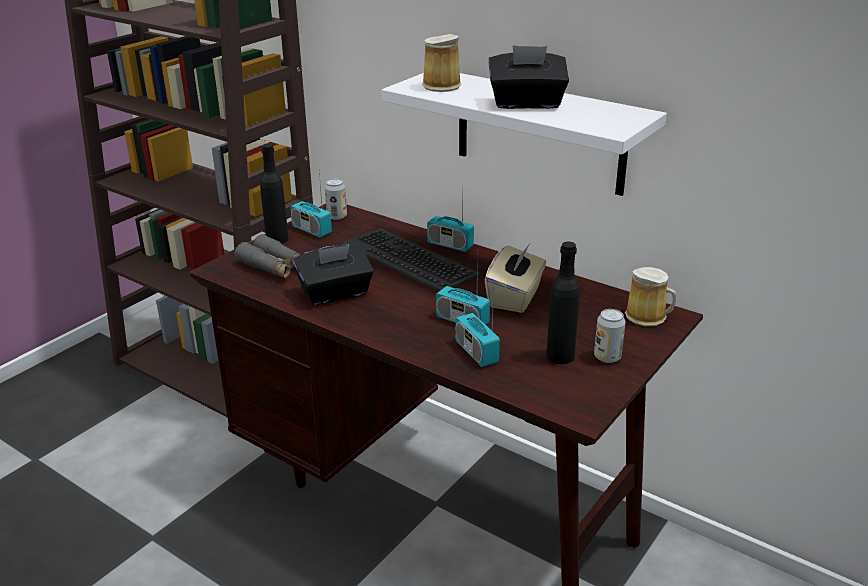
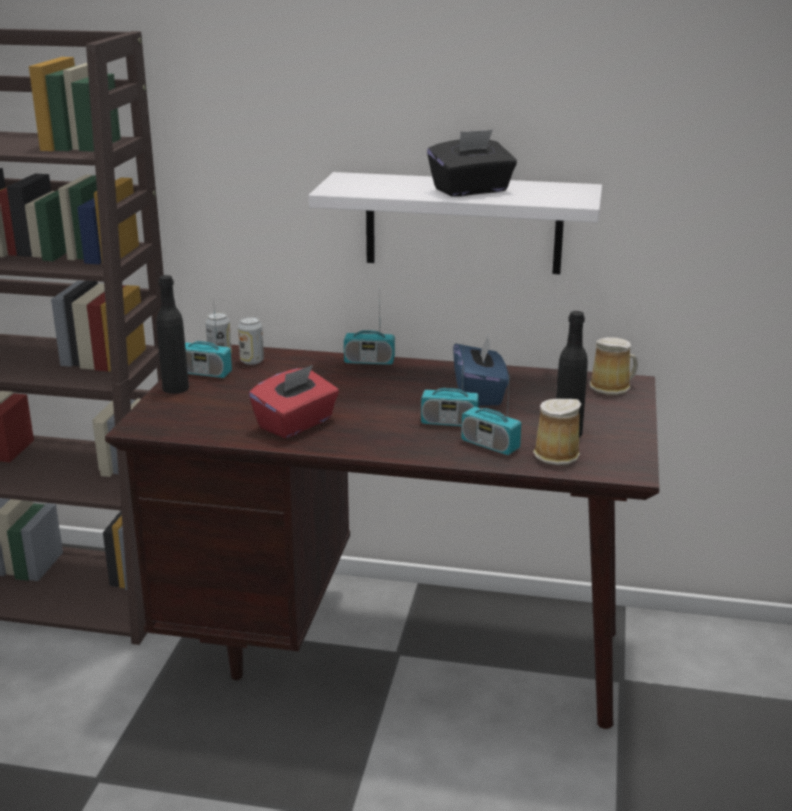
camera: 25 degrees left, 5 degrees down
grey binoculars [235,234,301,278] -> none
black tissue box [293,244,374,305] -> red tissue box [249,365,339,438]
keyboard [342,228,481,292] -> none
mug [422,34,462,92] -> mug moved to [533,399,581,465]
beige tissue box [485,244,546,313] -> blue tissue box [453,336,509,406]
can [594,309,626,363] -> can moved to [238,317,264,365]

